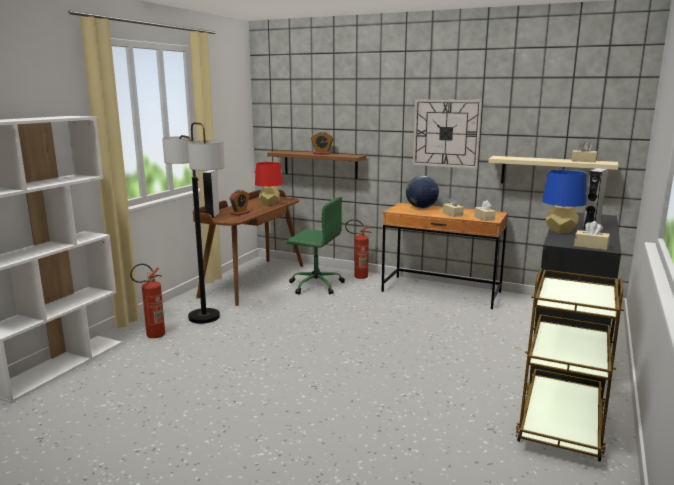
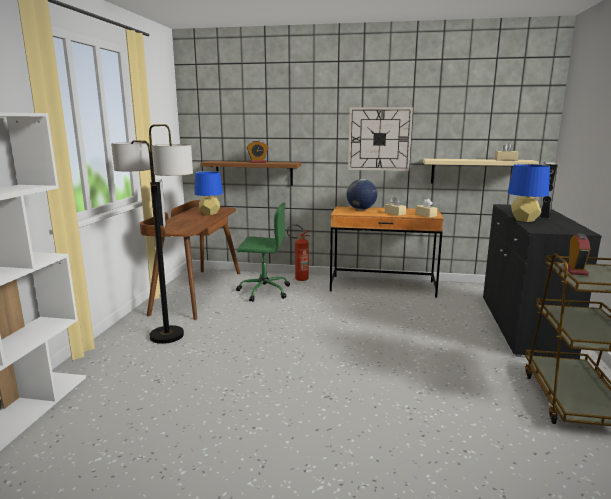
camera: 15 degrees left, 0 degrees up
fire extinguisher [130,263,165,338] -> none
alarm clock [229,190,250,216] -> alarm clock moved to [564,233,590,276]
red table lamp [255,162,283,205] -> blue table lamp [194,171,223,215]
beige tissue box [574,221,610,250] -> none

